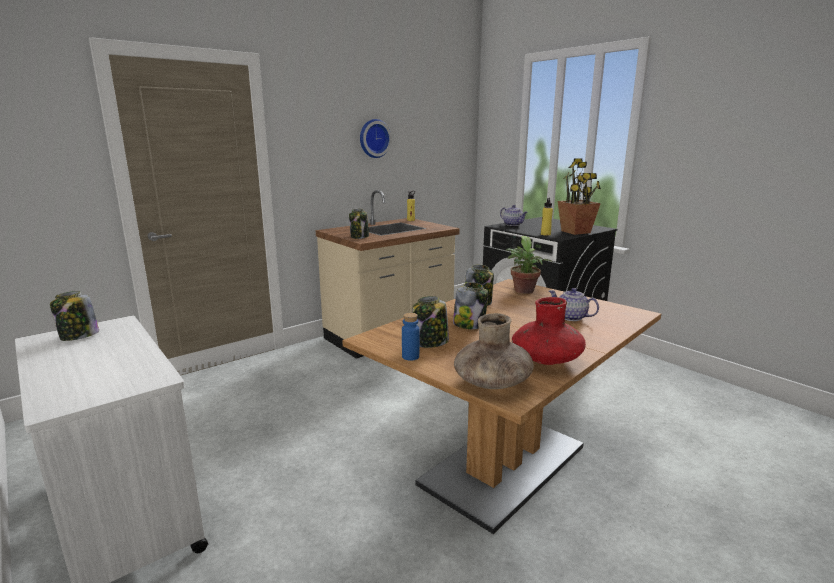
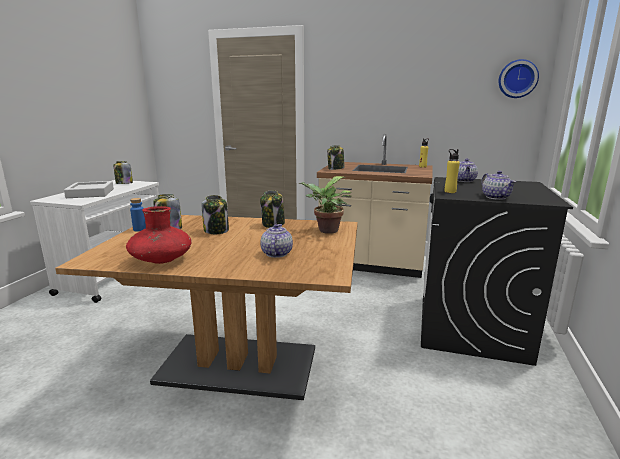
camera: 55 degrees right, 0 degrees up
wall clock [360,119,392,158] -> wall clock moved to [499,59,539,98]
brown vase [454,313,534,389] -> none
potted plant [558,158,601,235] -> teapot [481,171,516,200]
none -> grey tray [64,181,114,198]

